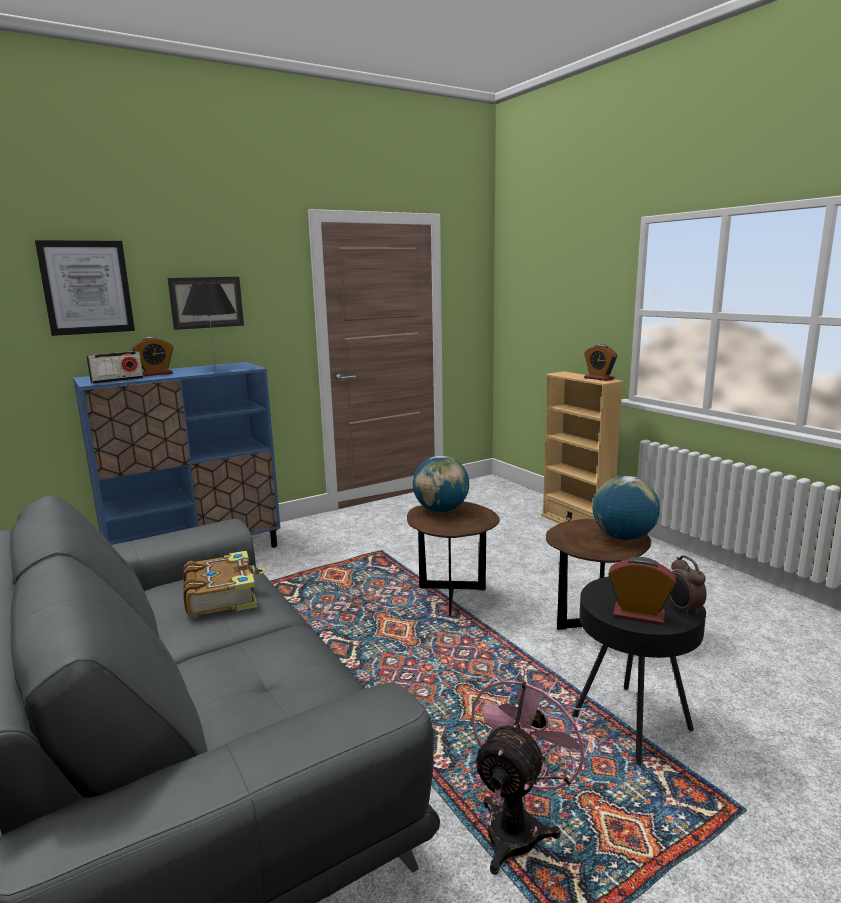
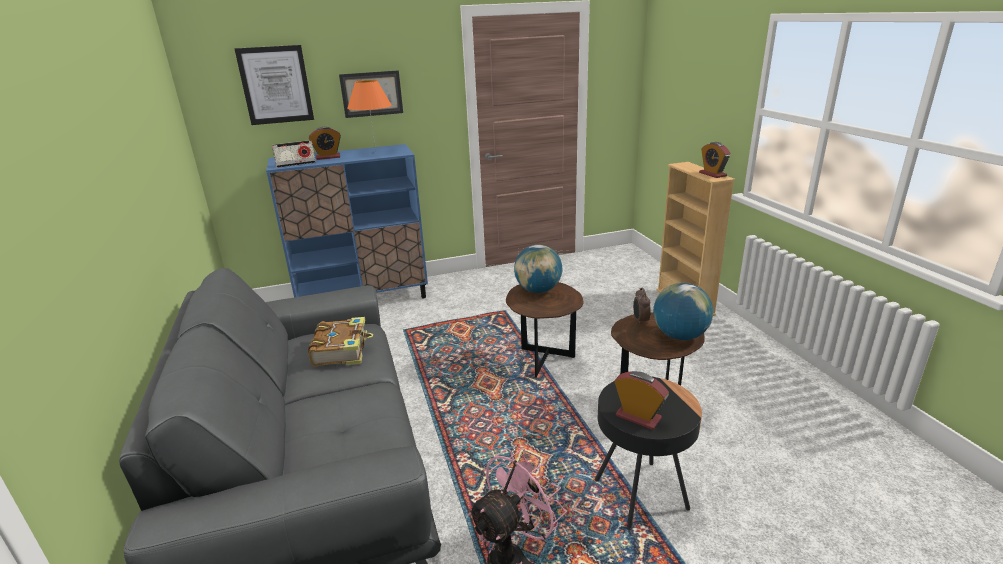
camera: 15 degrees right, 10 degrees up
black table lamp [182,283,237,369] -> orange table lamp [347,80,392,152]
alarm clock [669,555,707,616] -> alarm clock moved to [633,288,651,325]

